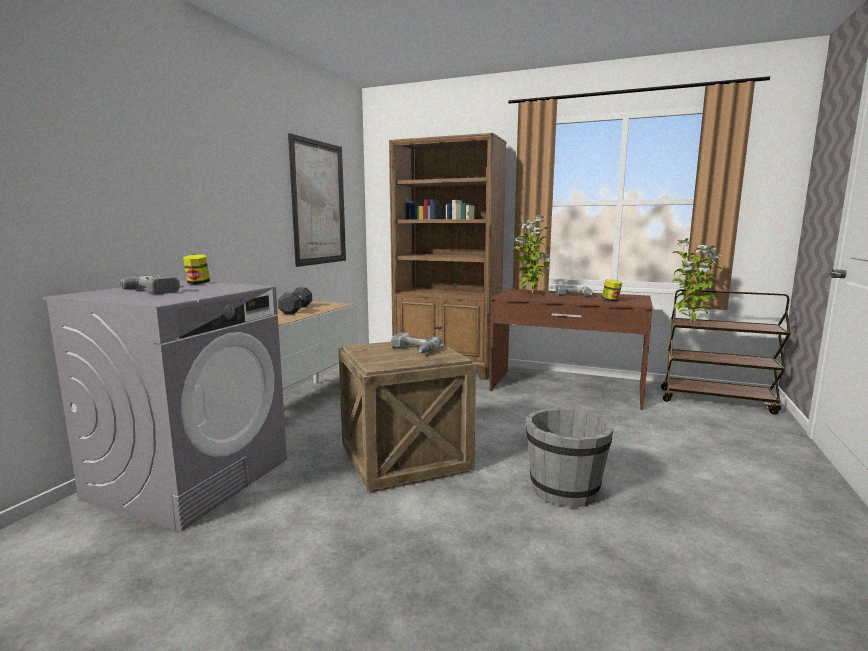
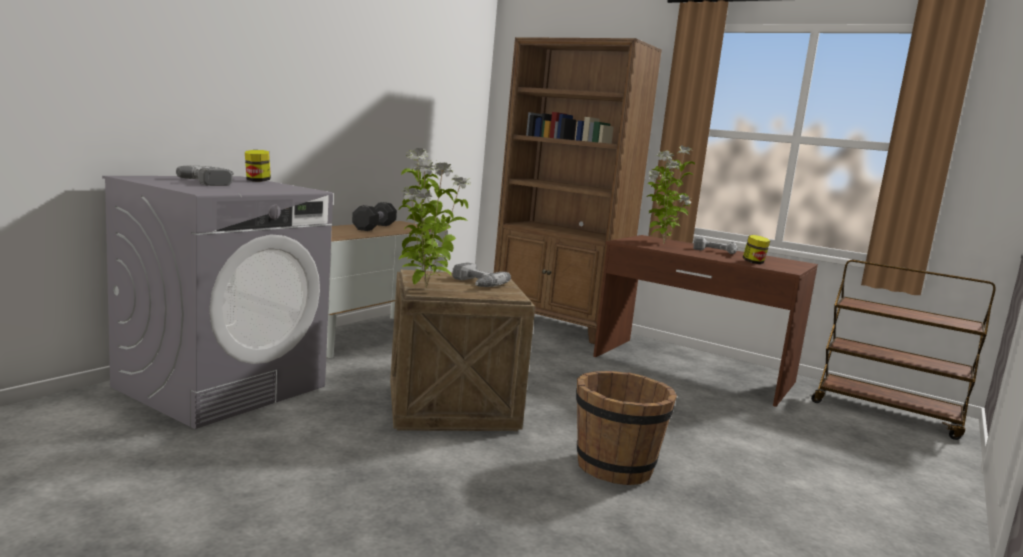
camera: 10 degrees right, 0 degrees up
picture [288,133,346,267] -> none
grey bucket [526,408,614,507] -> brown bucket [576,371,677,485]
potted plant [672,238,724,324] -> potted plant moved to [399,148,471,289]

